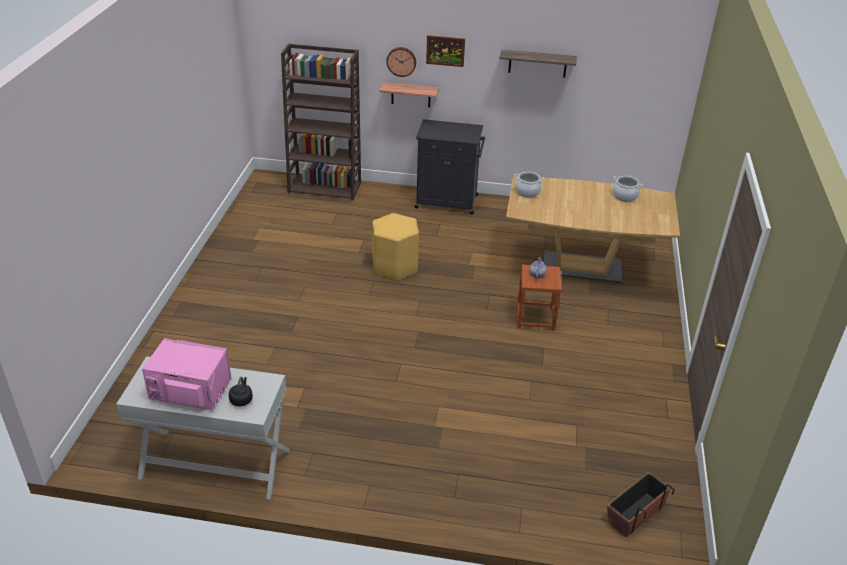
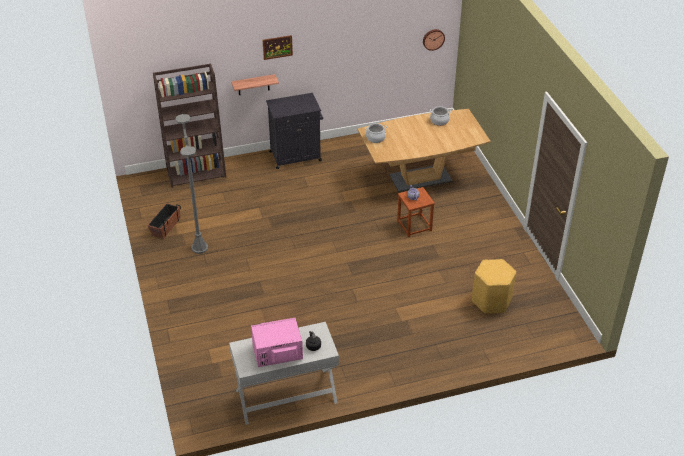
camera: 25 degrees left, 5 degrees up
yellow stool [372,213,419,281] -> yellow stool moved to [472,259,516,314]
wall clock [386,47,416,77] -> wall clock moved to [423,29,445,51]
shelf [500,49,577,78] -> none
planter [607,472,675,537] -> planter moved to [147,203,181,239]
none -> grey floor lamp [175,114,208,254]

